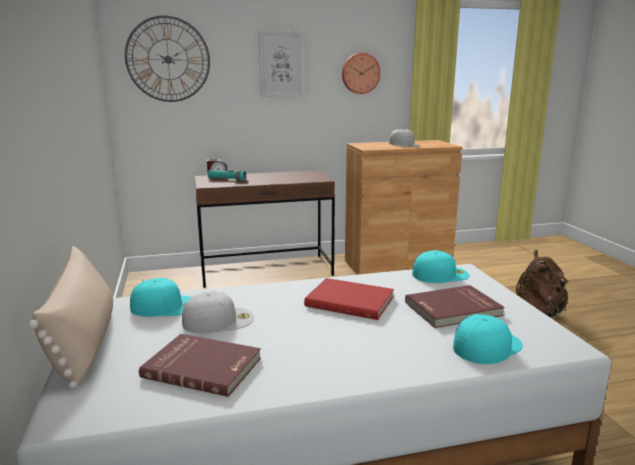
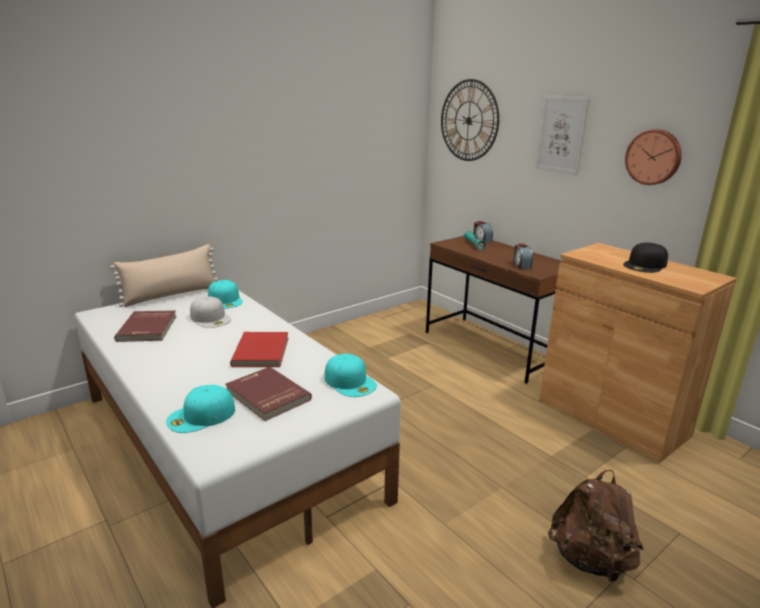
camera: 65 degrees right, 5 degrees up
white cap [389,129,420,147] -> black cap [623,242,668,273]
turquoise cap [453,314,523,364] -> turquoise cap turned 120 degrees clockwise [166,385,235,433]
none -> alarm clock [513,244,533,269]

